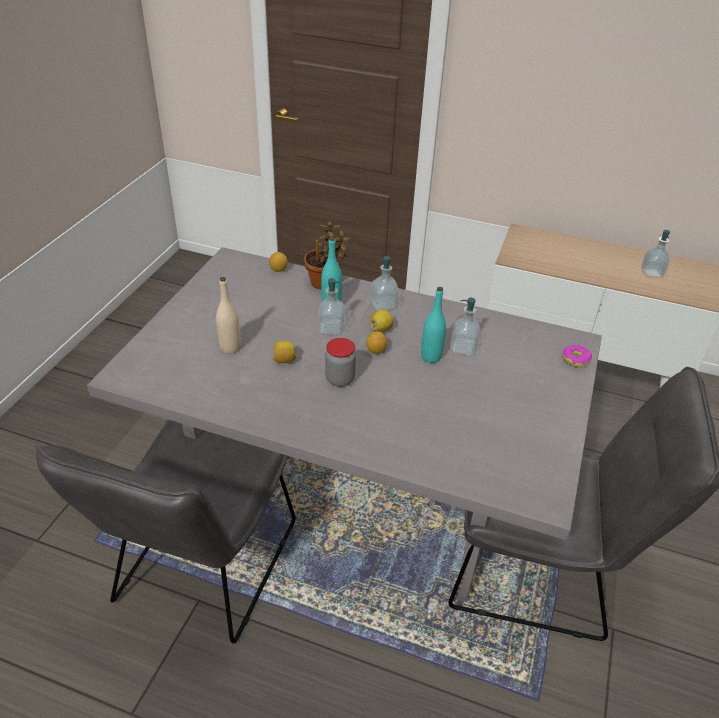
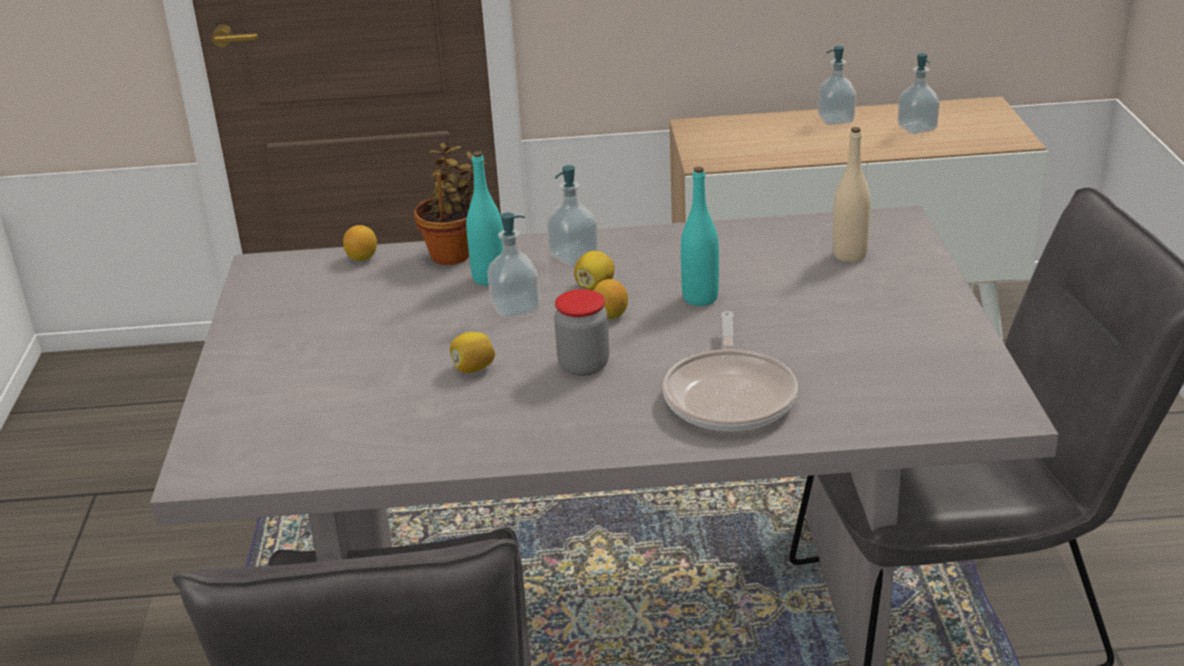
camera: 20 degrees left, 10 degrees down
beige bottle [216,277,241,354] -> beige bottle moved to [833,127,871,262]
soap dispenser [450,298,480,356] -> soap dispenser moved to [818,46,856,125]
donut [562,345,592,367] -> none
none -> frying pan [663,311,798,431]

